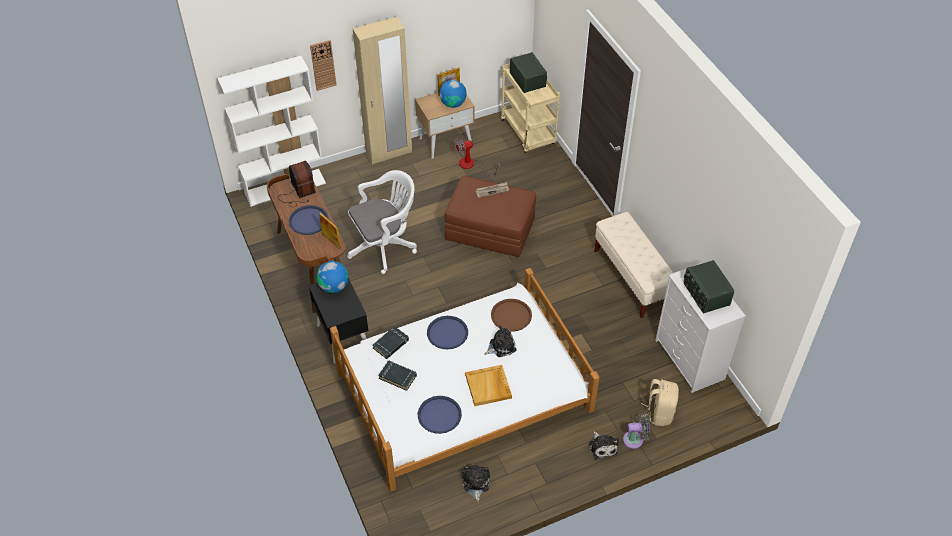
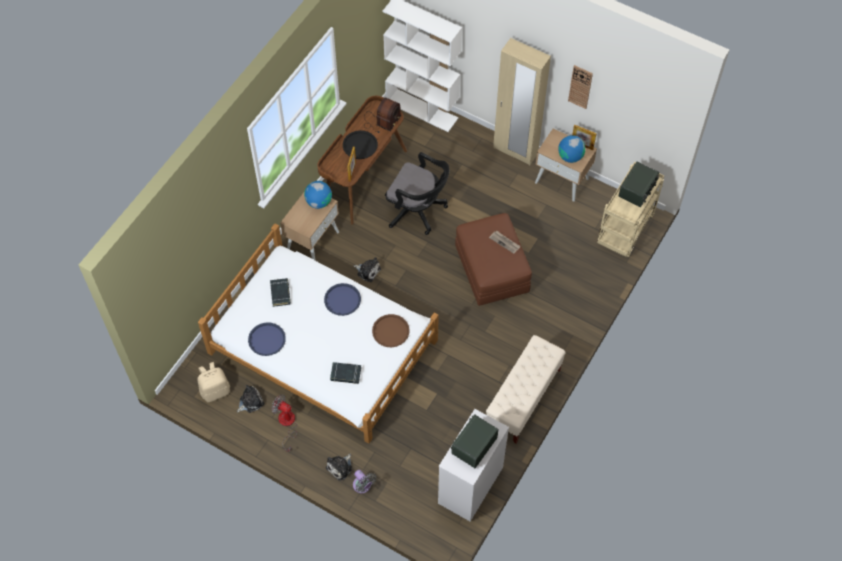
camera: 55 degrees right, 10 degrees up
blue tray [289,205,328,235] -> black tray [343,130,378,159]
black nightstand [309,278,369,363] -> beige nightstand [280,191,339,260]
wall clock [310,40,337,91] -> wall clock moved to [568,65,593,109]
white office chair [347,170,417,274] -> black office chair [385,152,450,235]
black book [372,326,409,359] -> black book moved to [330,362,361,384]
fan [455,138,500,176] -> fan moved to [271,394,297,452]
beige tray [465,365,512,406] -> none
plush toy [485,325,517,357] -> plush toy moved to [353,257,381,282]
beige backpack [640,379,679,426] -> beige backpack moved to [197,362,230,402]

